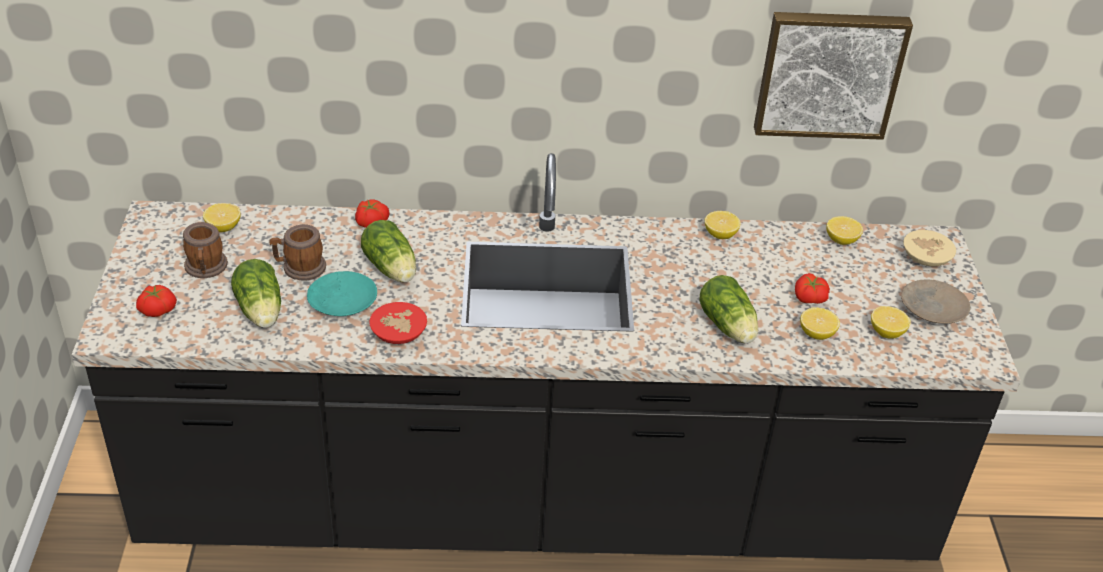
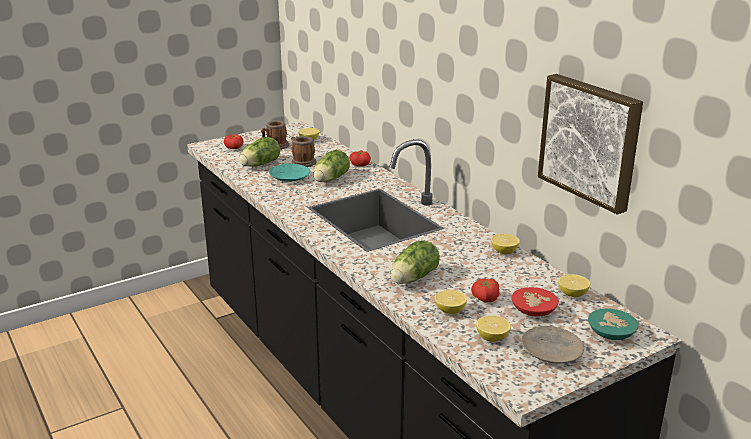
camera: 60 degrees right, 15 degrees down
red bowl [369,302,427,344] -> red bowl moved to [511,287,559,317]
beige bowl [903,230,956,266] -> turquoise bowl [588,309,638,340]

